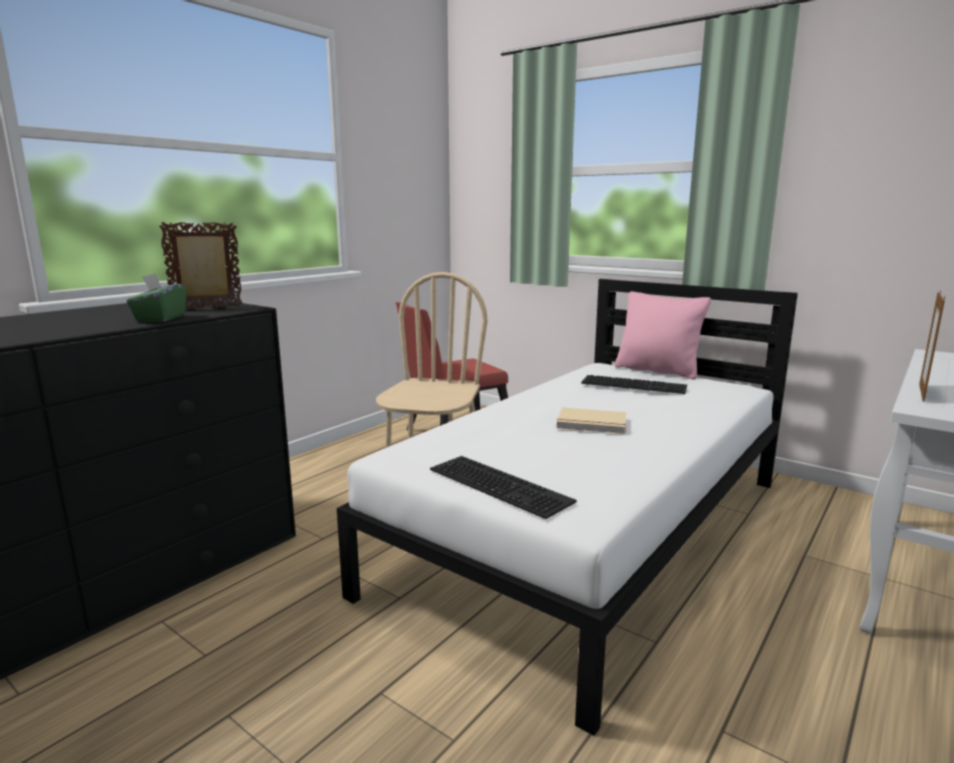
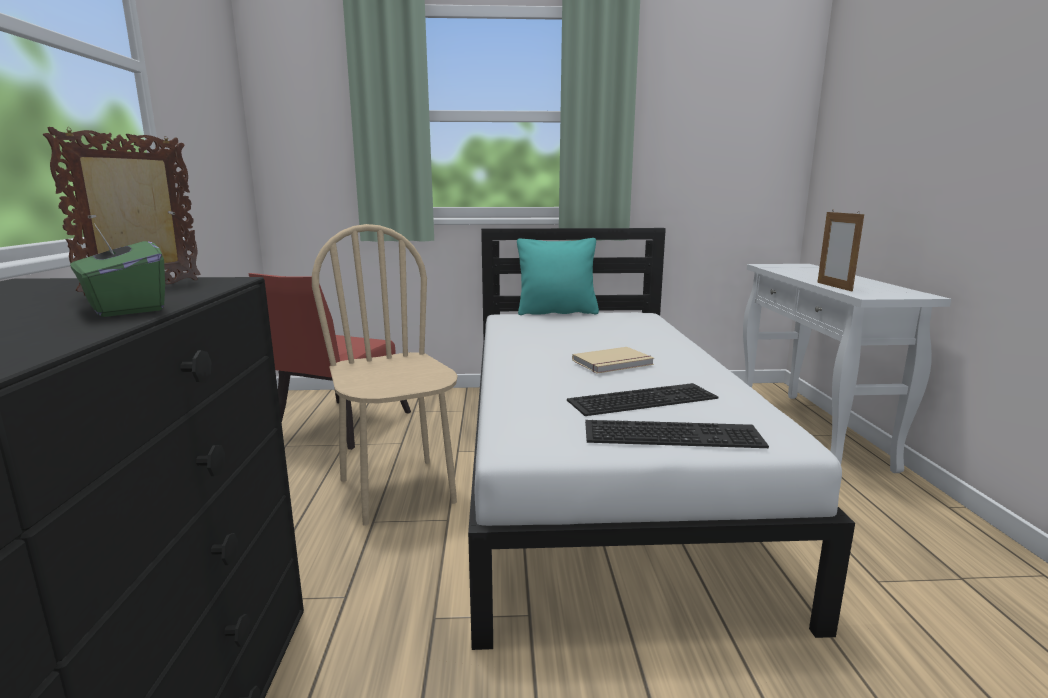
camera: 40 degrees left, 0 degrees up
keyboard [581,375,687,394] -> keyboard moved to [567,383,718,416]
pink pillow [614,291,711,380] -> turquoise pillow [517,238,599,315]

